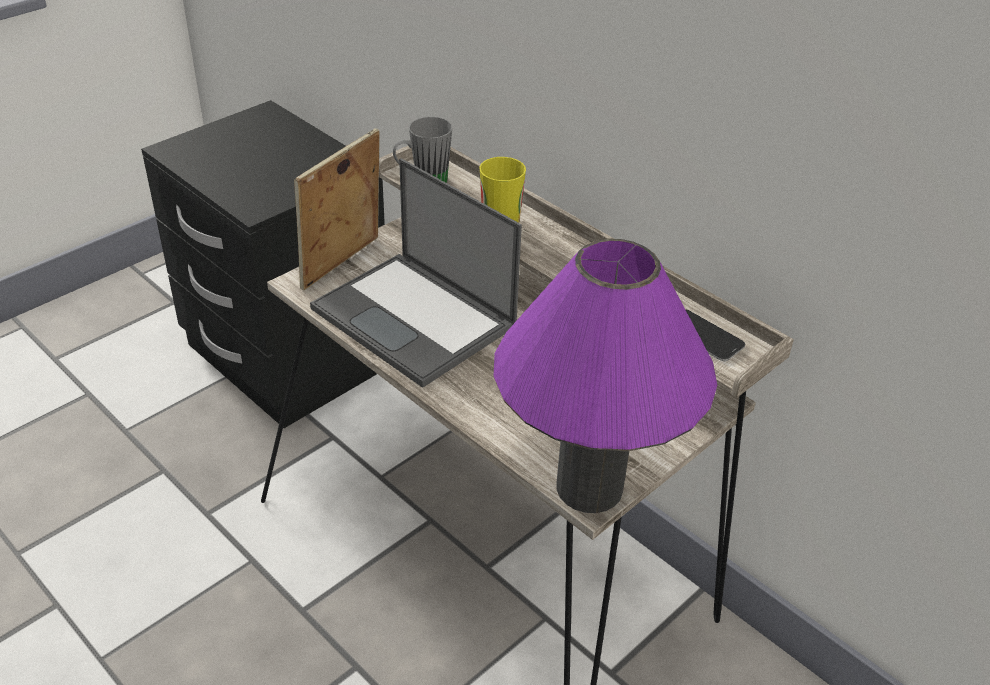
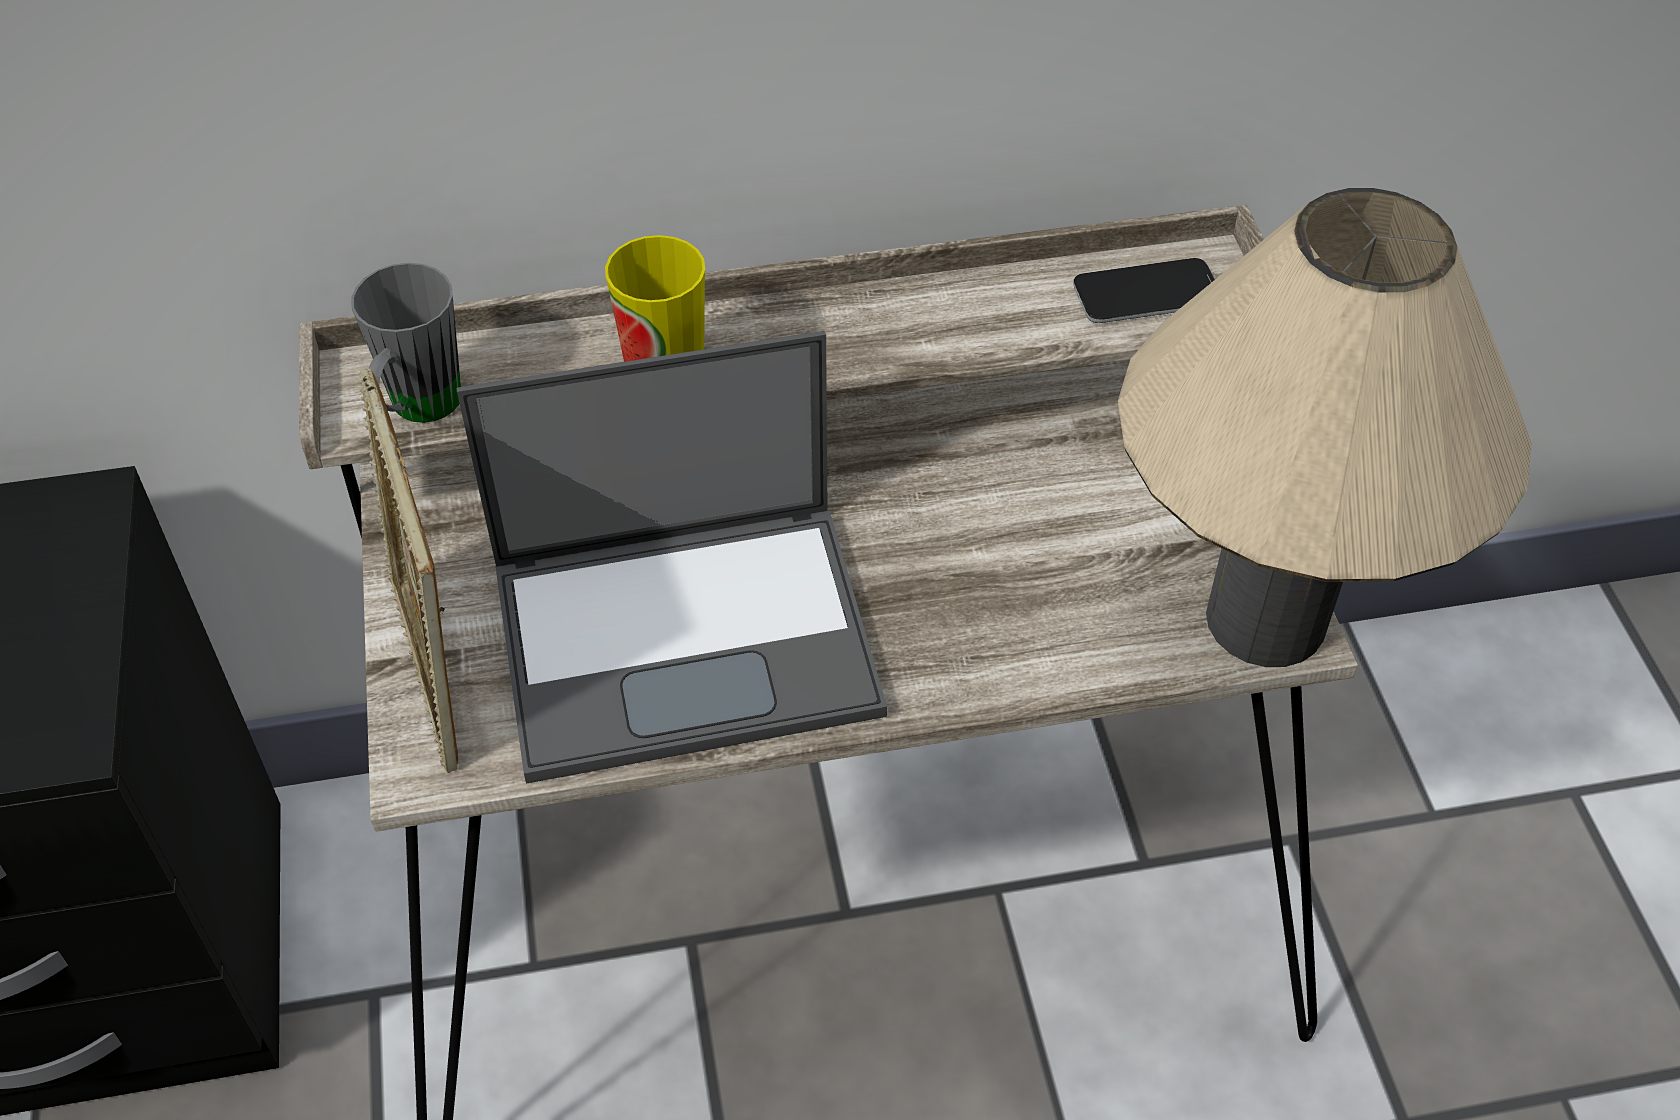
camera: 55 degrees left, 10 degrees up
purple table lamp [494,239,717,513] -> beige table lamp [1118,188,1532,667]

